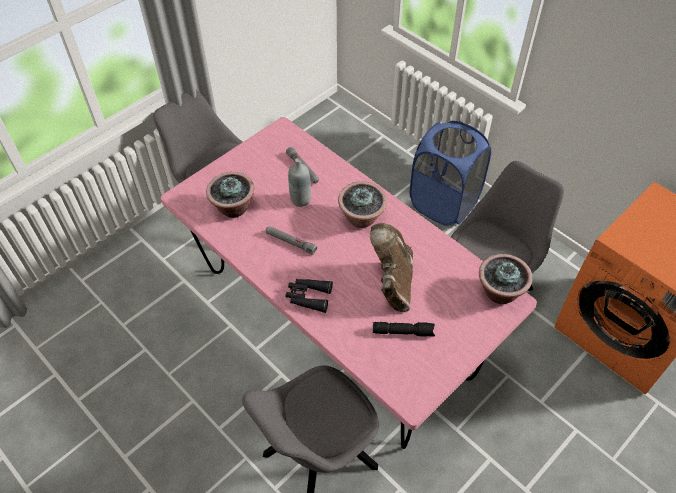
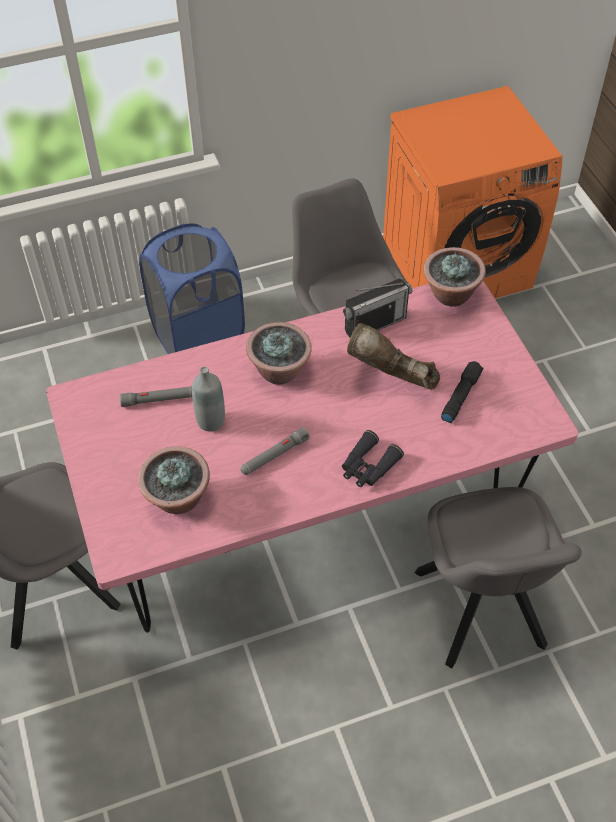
camera: 65 degrees left, 0 degrees up
none -> radio [343,278,413,338]

